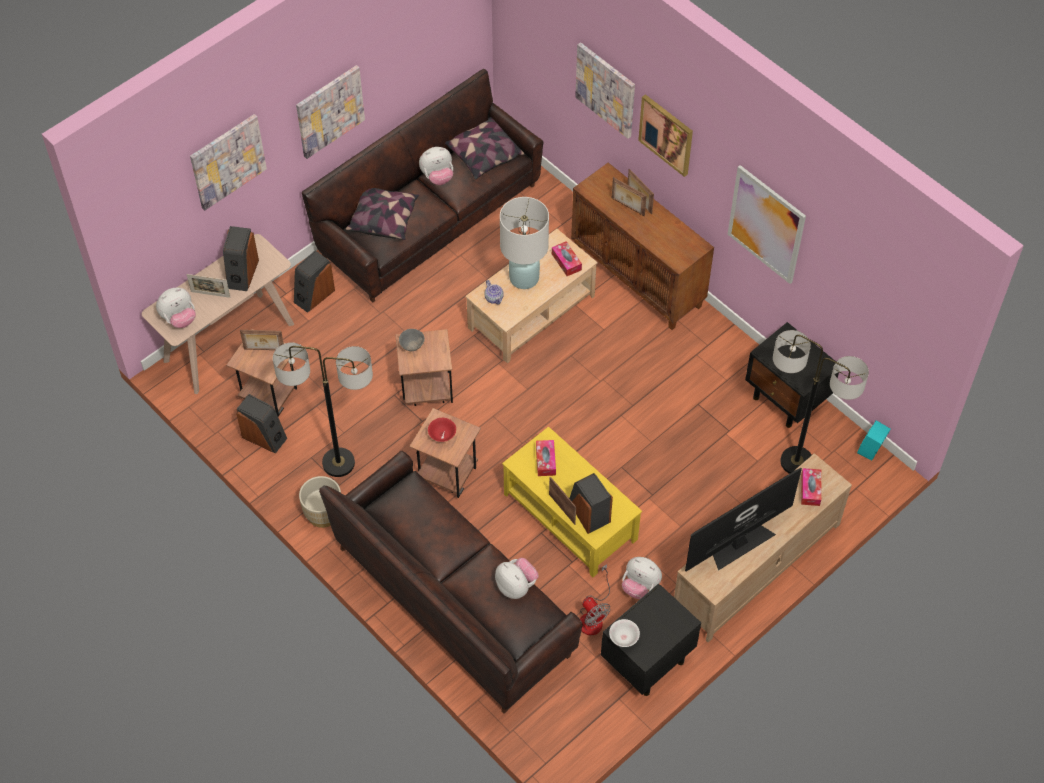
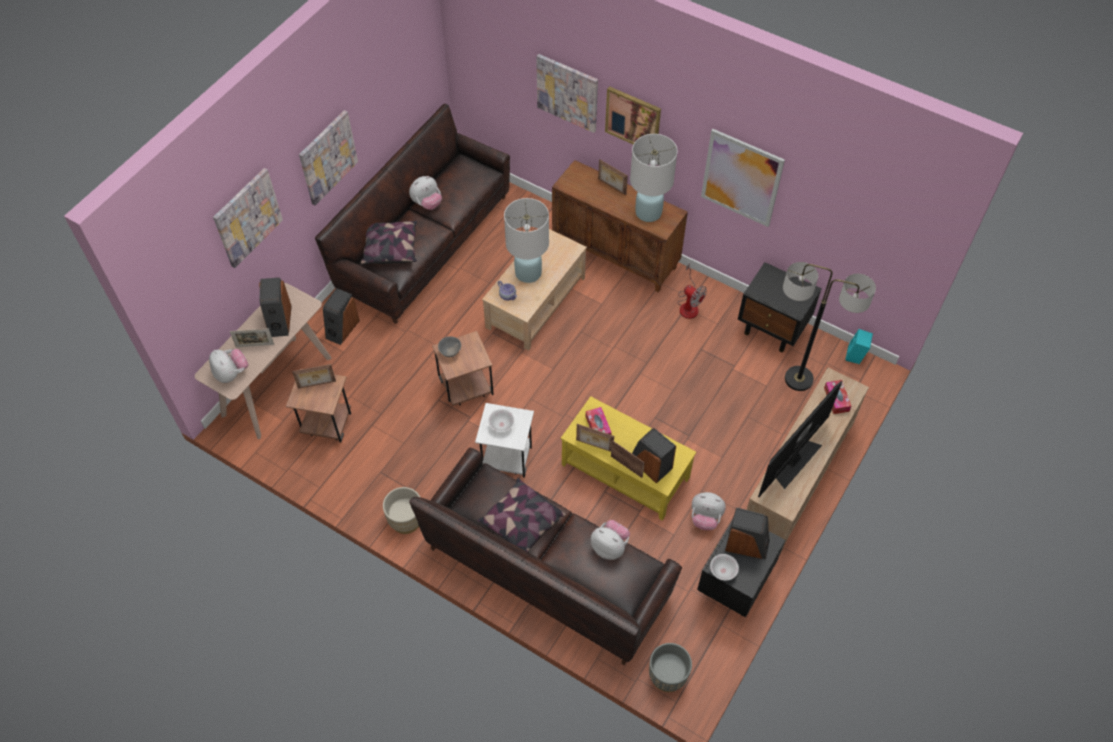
camera: 15 degrees left, 0 degrees up
plush toy [156,288,196,328] -> plush toy turned 75 degrees counterclockwise [209,349,248,383]
speaker [236,394,287,453] -> speaker moved to [725,507,770,559]
floor lamp [273,343,373,477] -> none
brown side table [409,408,481,498] -> white side table [475,403,534,478]
red bowl [428,418,456,442] -> white bowl [488,409,515,432]
pillow [445,117,524,179] -> pillow moved to [477,478,566,552]
tissue box [552,241,582,276] -> none
fan [580,564,610,635] -> fan moved to [678,263,707,319]
picture frame [612,177,647,216] -> picture frame moved to [576,424,614,452]
none -> white table lamp [630,134,678,222]
none -> grey planter [649,643,692,692]

